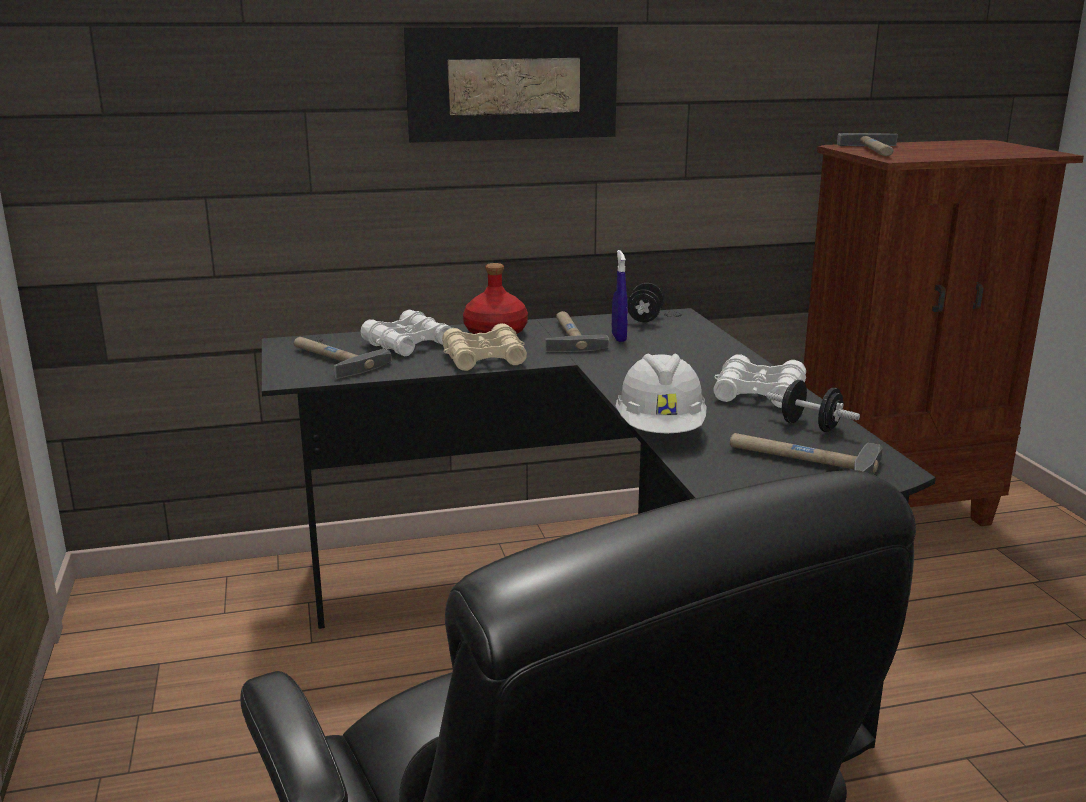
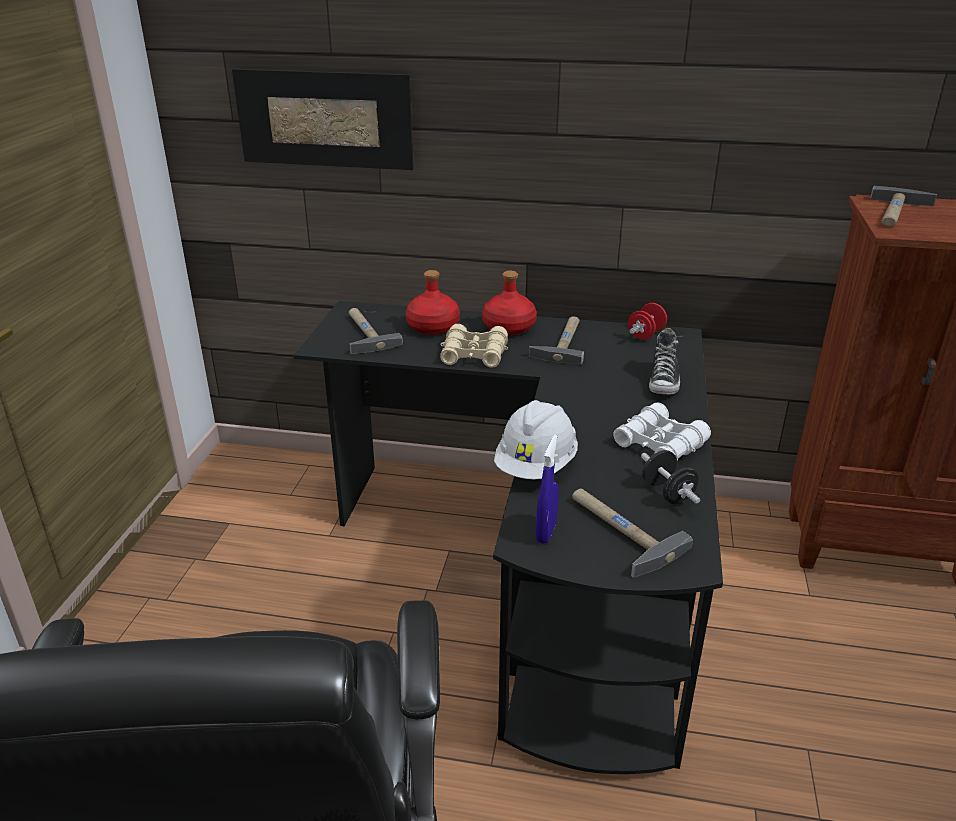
camera: 25 degrees right, 10 degrees up
white binoculars [360,309,452,356] -> red bottle [406,270,460,335]
picture [404,27,618,143] -> picture moved to [232,69,414,170]
blue spray bottle [612,250,628,342] -> blue spray bottle moved to [536,435,559,544]
black dumbbell [628,283,664,322] -> red dumbbell [628,303,667,339]
none -> shoe [649,328,680,395]

